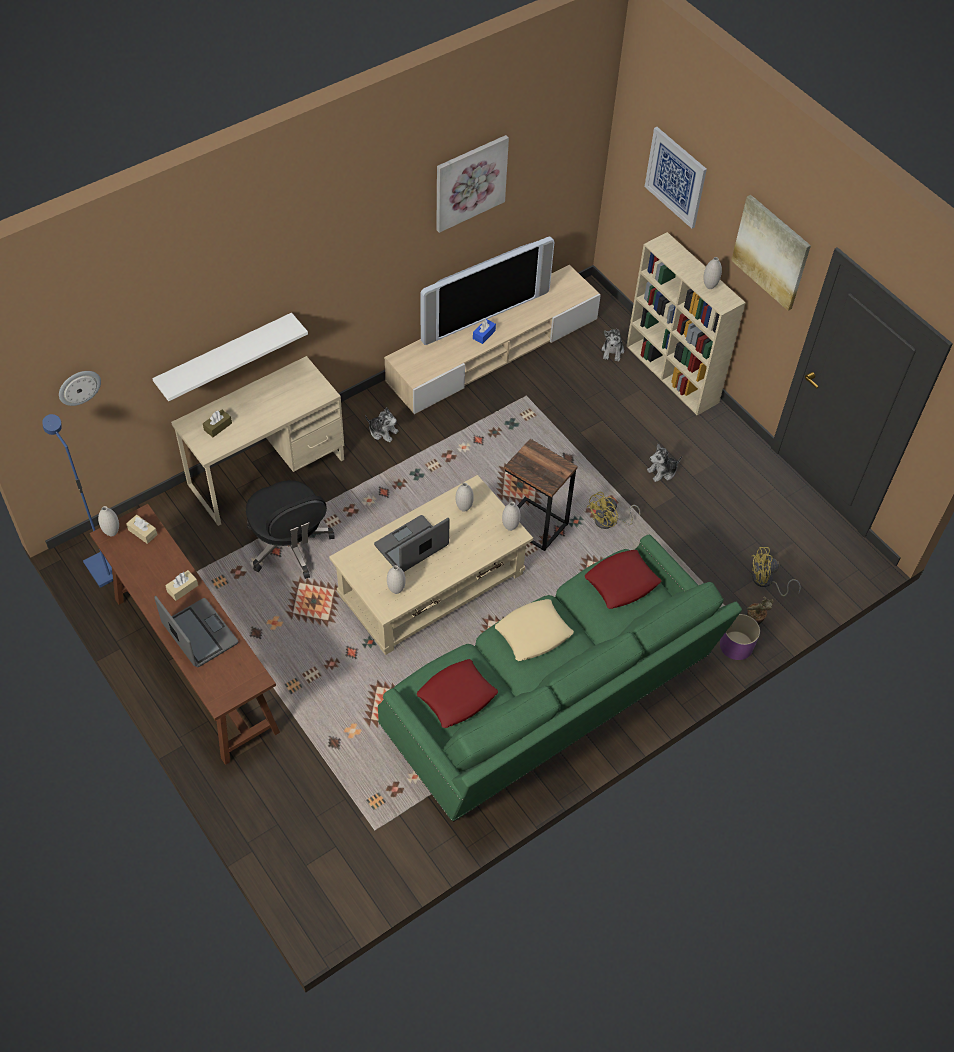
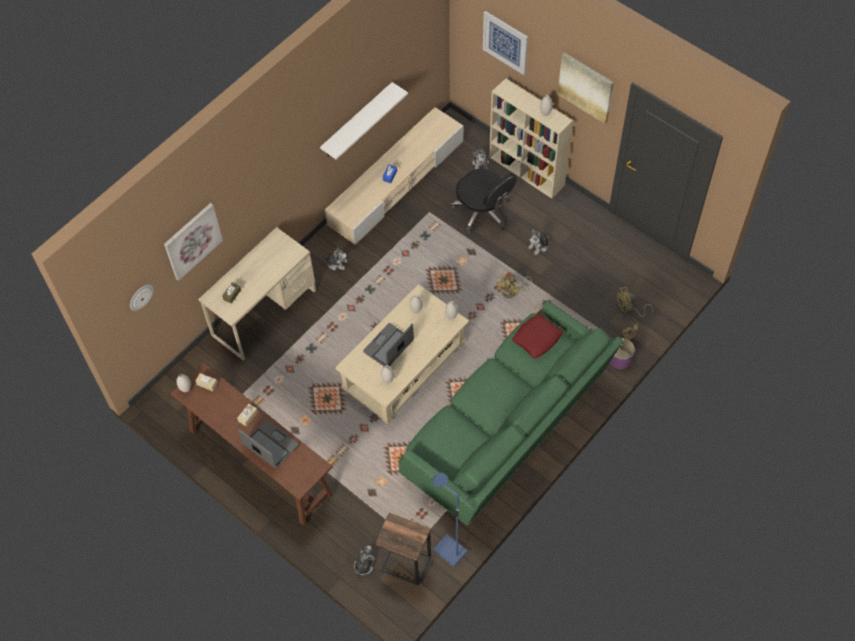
camera: 10 degrees left, 5 degrees up
blue floor lamp [42,414,113,588] -> blue floor lamp moved to [433,473,468,567]
white shelf [152,313,308,401] -> white shelf moved to [320,82,408,160]
black office chair [246,480,335,579] -> black office chair moved to [451,168,517,234]
red pillow [417,659,498,728] -> none
television [420,237,554,345] -> none
picture [436,135,509,233] -> picture moved to [164,203,223,281]
beige pillow [495,599,574,661] -> none
side table [504,439,578,551] -> side table moved to [375,513,431,586]
none -> plush toy [354,545,375,576]

